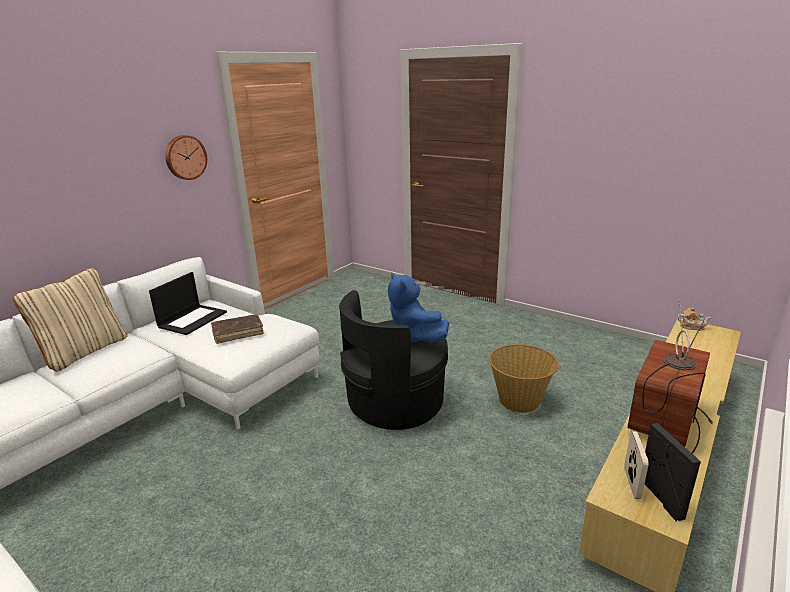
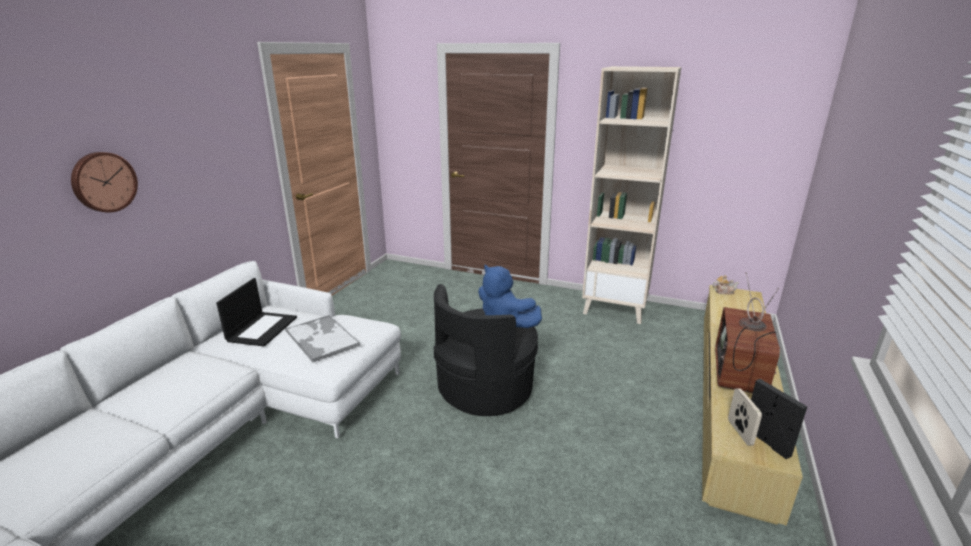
camera: 15 degrees left, 0 degrees up
beige pillow [13,268,128,372] -> none
wall clock [165,135,207,180] -> wall clock moved to [71,152,138,213]
brown book [211,314,264,344] -> tray [285,315,360,363]
basket [489,344,559,413] -> none
none -> beige bookcase [582,66,681,324]

